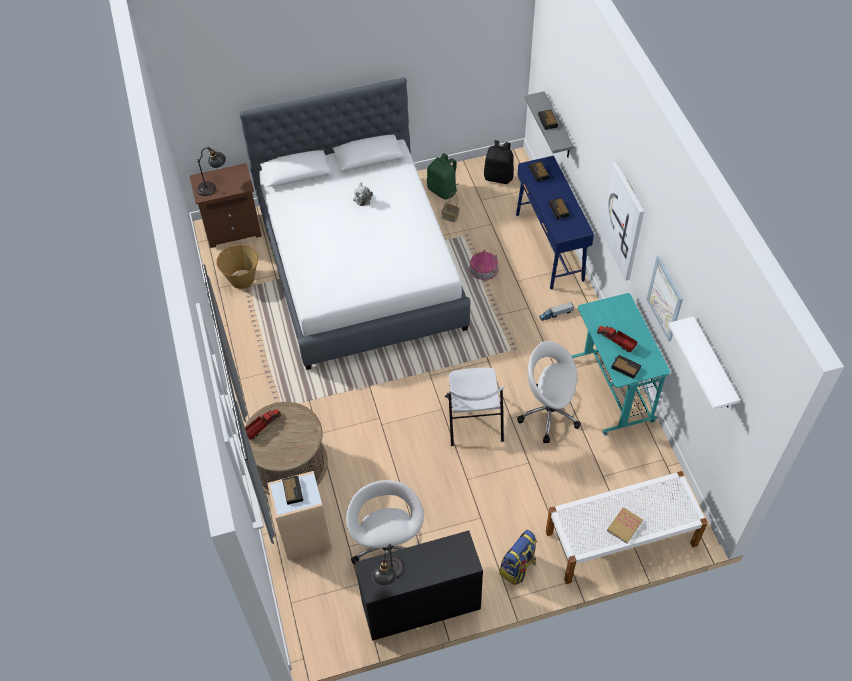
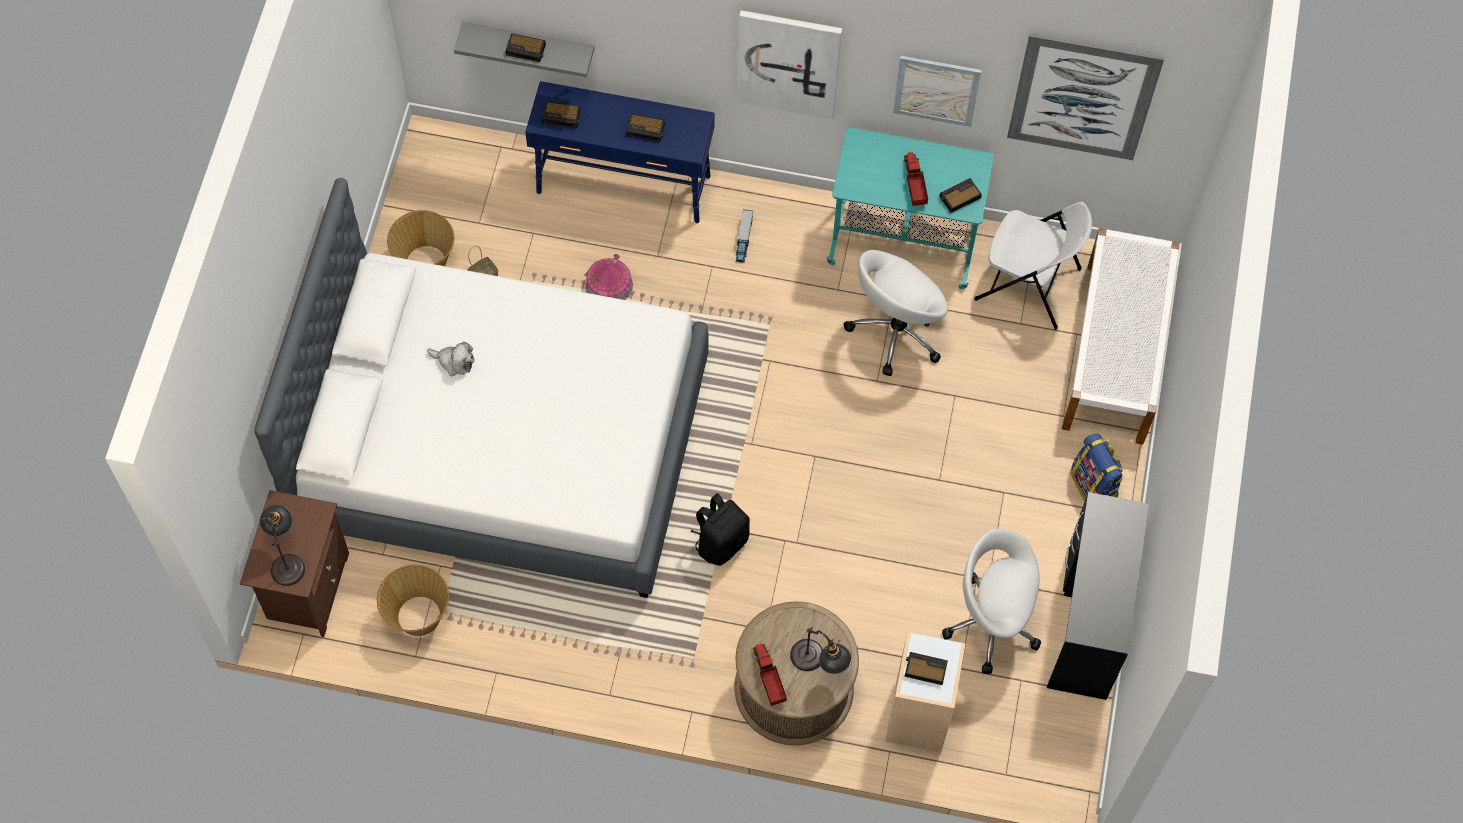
camera: 65 degrees left, 10 degrees up
grey table lamp [372,544,404,586] -> grey table lamp moved to [790,627,852,674]
green backpack [427,153,459,199] -> basket [387,210,454,266]
white chair [445,368,505,446] -> white chair moved to [975,202,1092,330]
black backpack [484,140,514,184] -> black backpack moved to [691,493,750,566]
toy truck [597,326,638,352] -> toy truck turned 105 degrees clockwise [904,152,928,206]
book [607,507,643,543] -> none
white shelf [668,316,740,410] -> picture [1007,33,1164,160]

